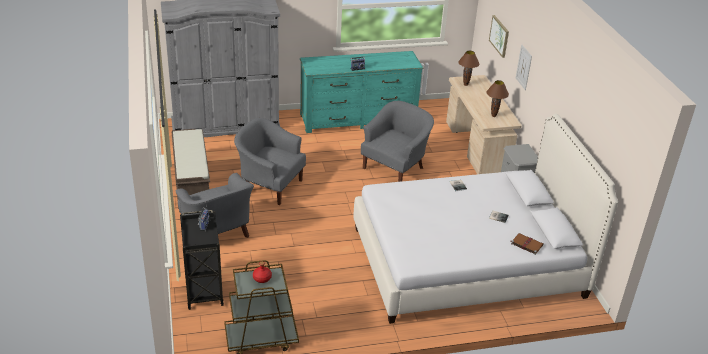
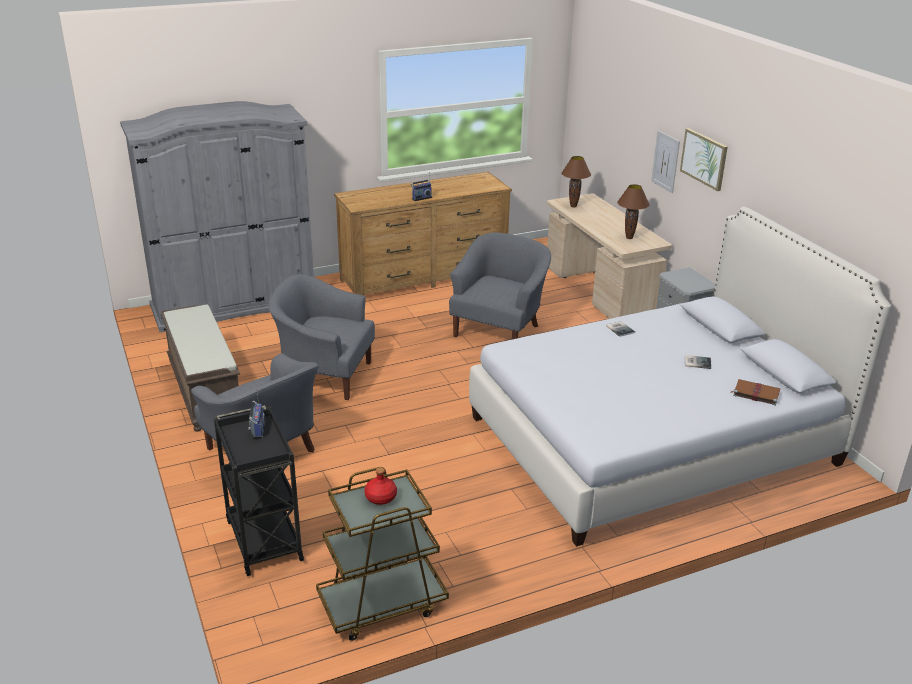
camera: 10 degrees left, 5 degrees down
turquoise dresser [300,51,423,133] -> brown dresser [334,172,512,296]
picture [489,15,509,58] -> picture moved to [680,128,728,191]

